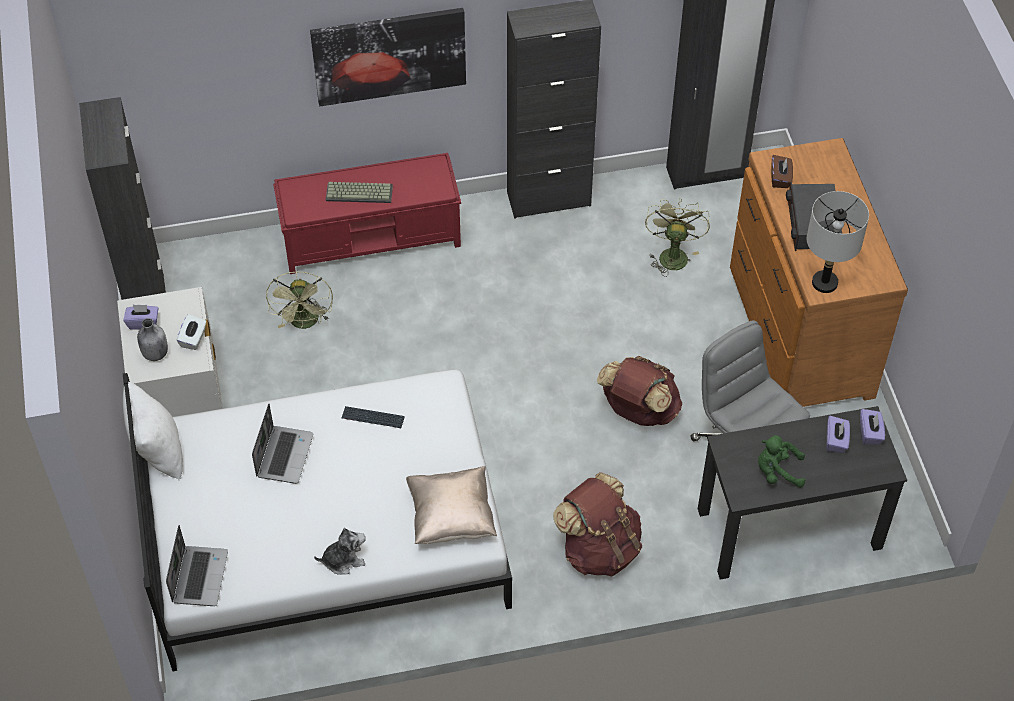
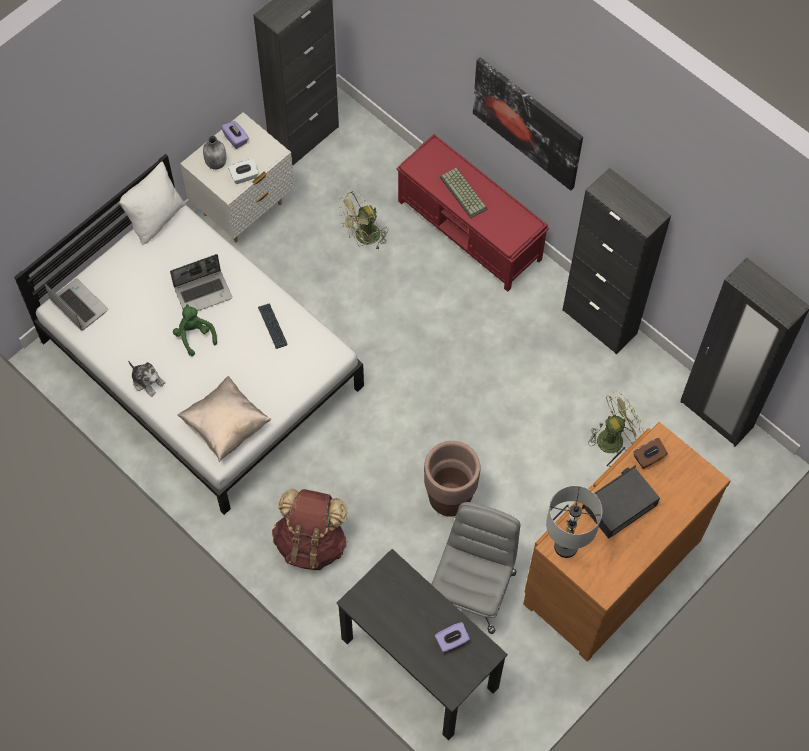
camera: 55 degrees right, 10 degrees up
laptop [166,525,228,606] -> laptop turned 105 degrees counterclockwise [44,278,108,331]
brown backpack [597,356,682,426] -> brown planter [424,441,480,517]
green plush toy [758,435,805,488] -> green plush toy moved to [173,304,217,356]
purple tissue box [860,409,885,444] -> none

